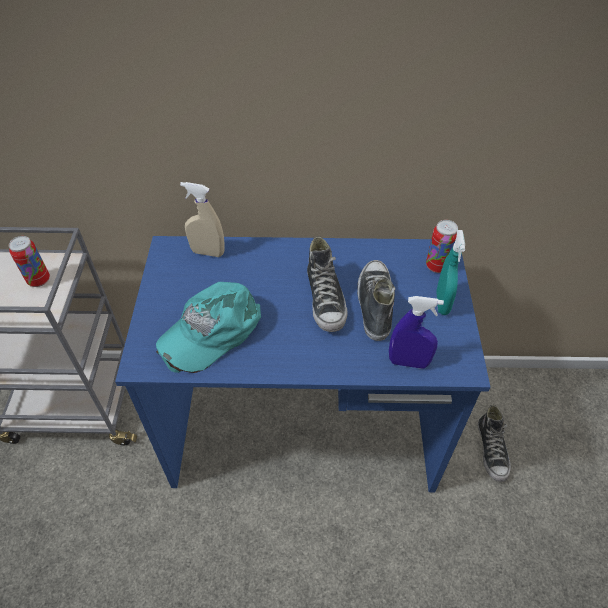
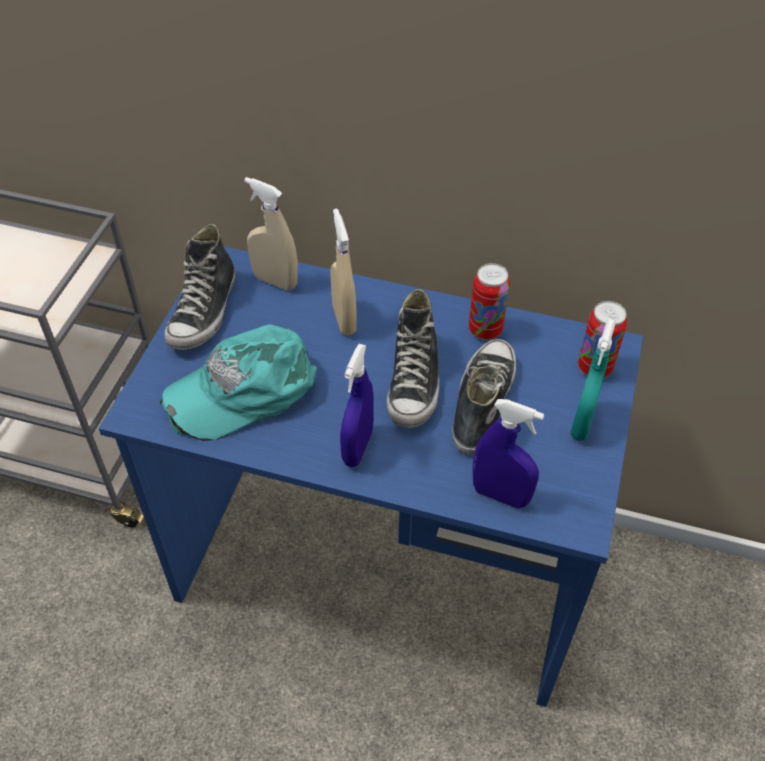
camera: 15 degrees right, 0 degrees up
can [9,236,50,287] -> can moved to [469,263,510,340]
shoe [478,405,511,482] -> shoe moved to [165,223,235,350]
none -> beige spray bottle [330,209,357,335]
none -> blue spray bottle [340,344,374,467]

